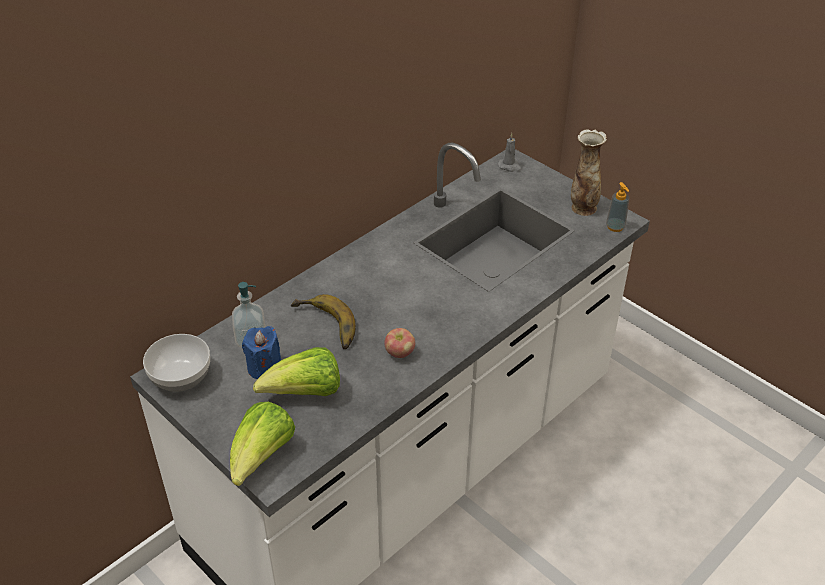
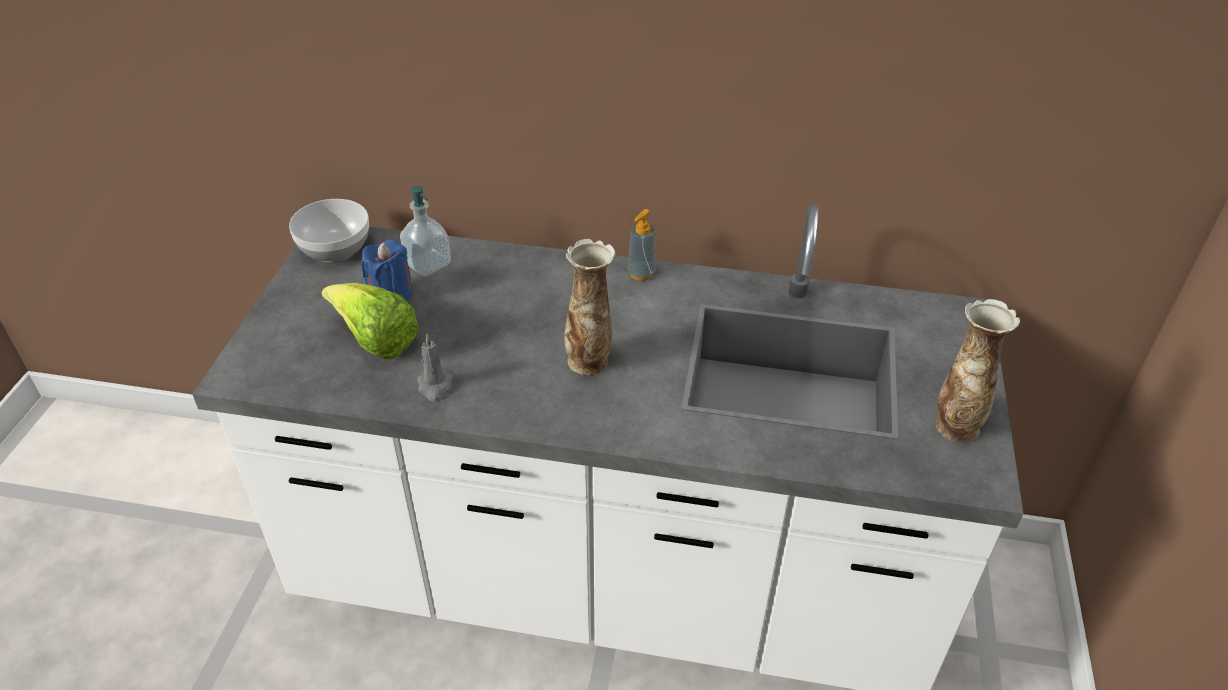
camera: 55 degrees right, 0 degrees up
lettuce [230,402,295,486] -> none
banana [291,294,356,349] -> none
apple [384,328,415,358] -> none
grey candle [498,133,522,172] -> grey candle moved to [417,334,453,402]
soap dispenser [606,182,629,232] -> soap dispenser moved to [628,209,656,281]
none -> vase [564,239,615,375]

